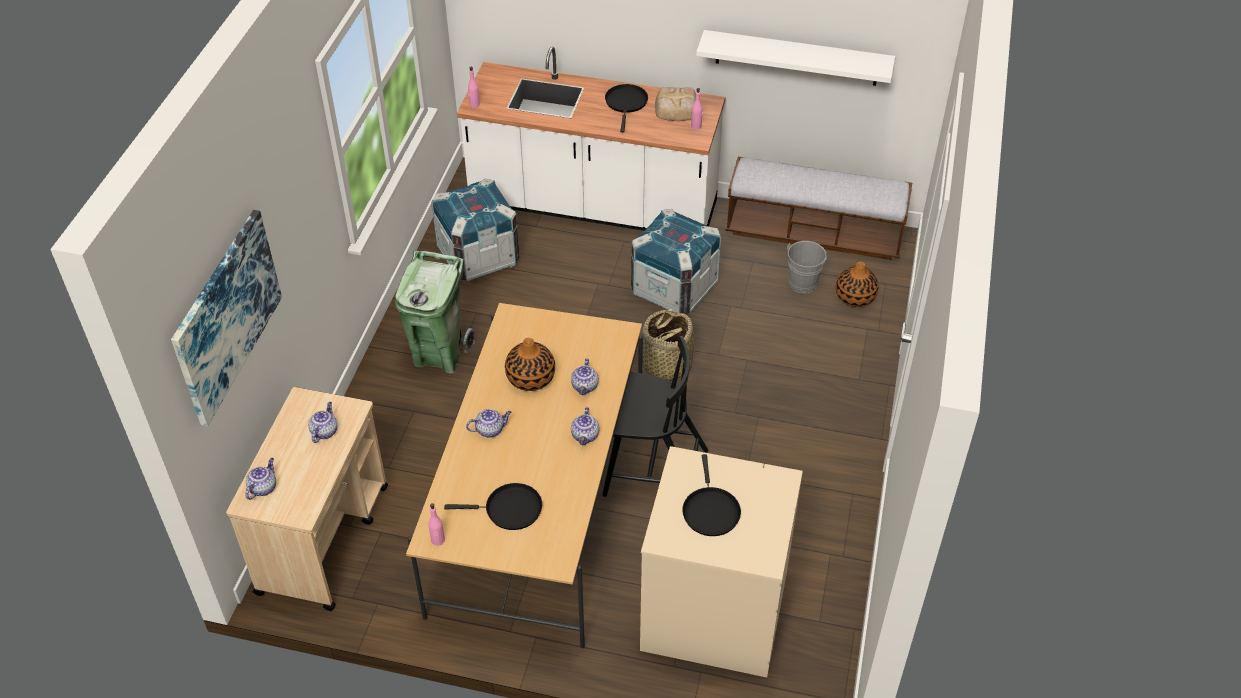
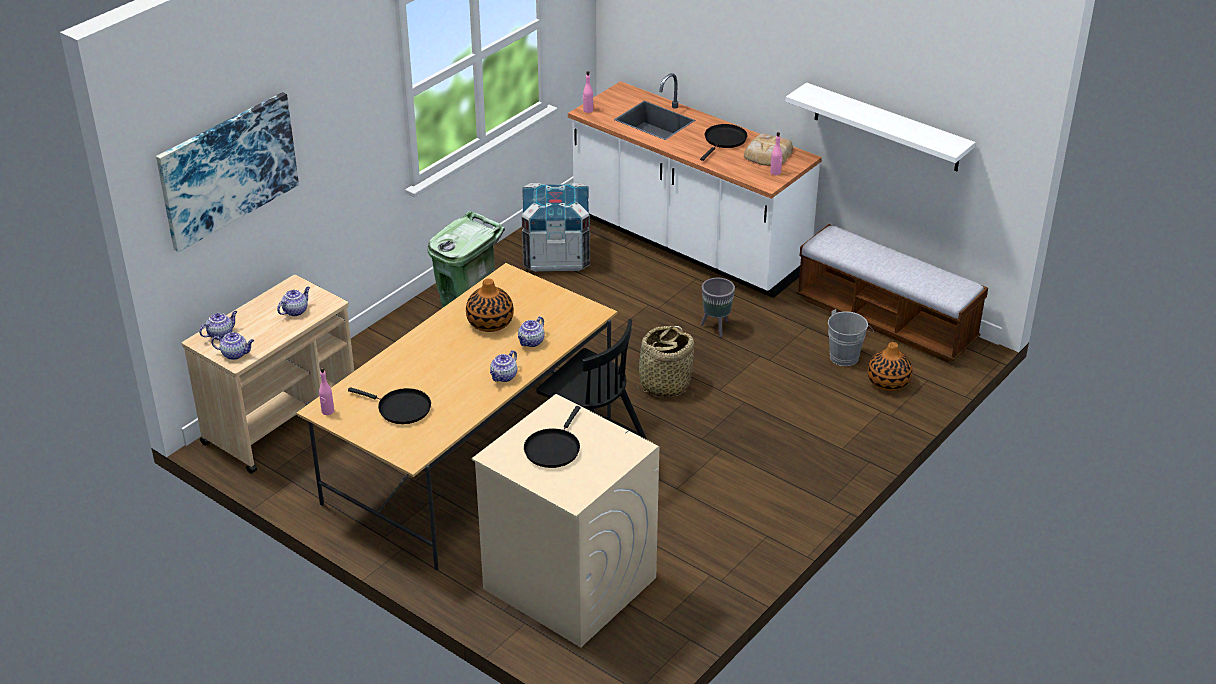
camera: 25 degrees right, 10 degrees down
teapot [466,409,512,438] -> teapot moved to [211,332,254,360]
crate [631,209,721,314] -> grey planter [701,278,735,337]

